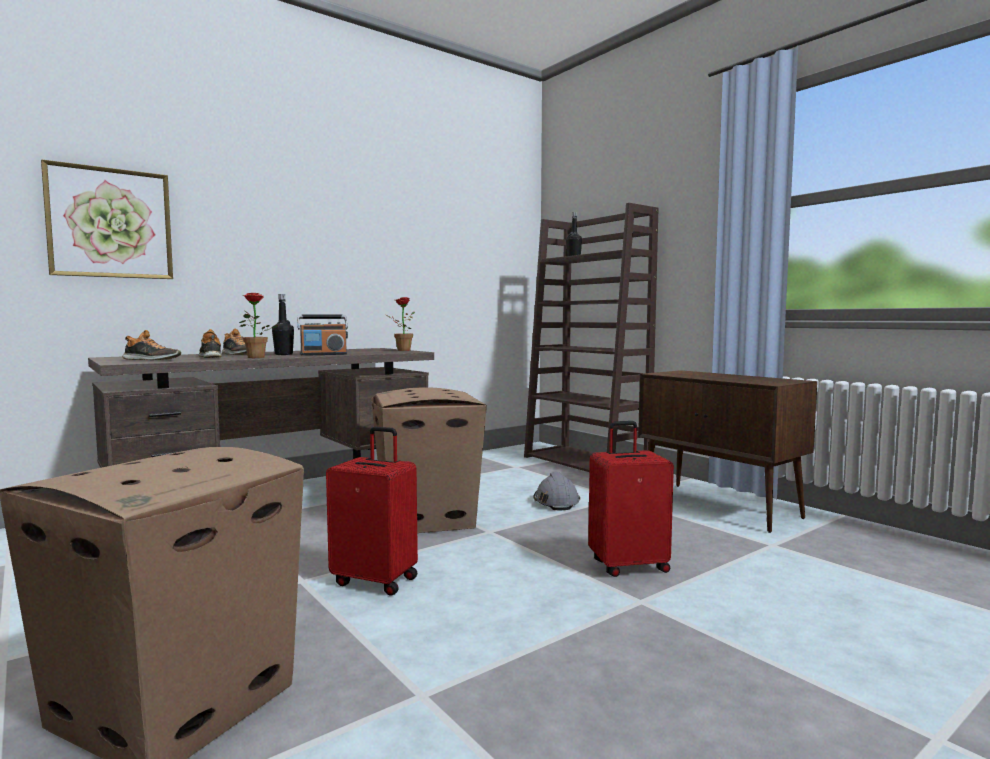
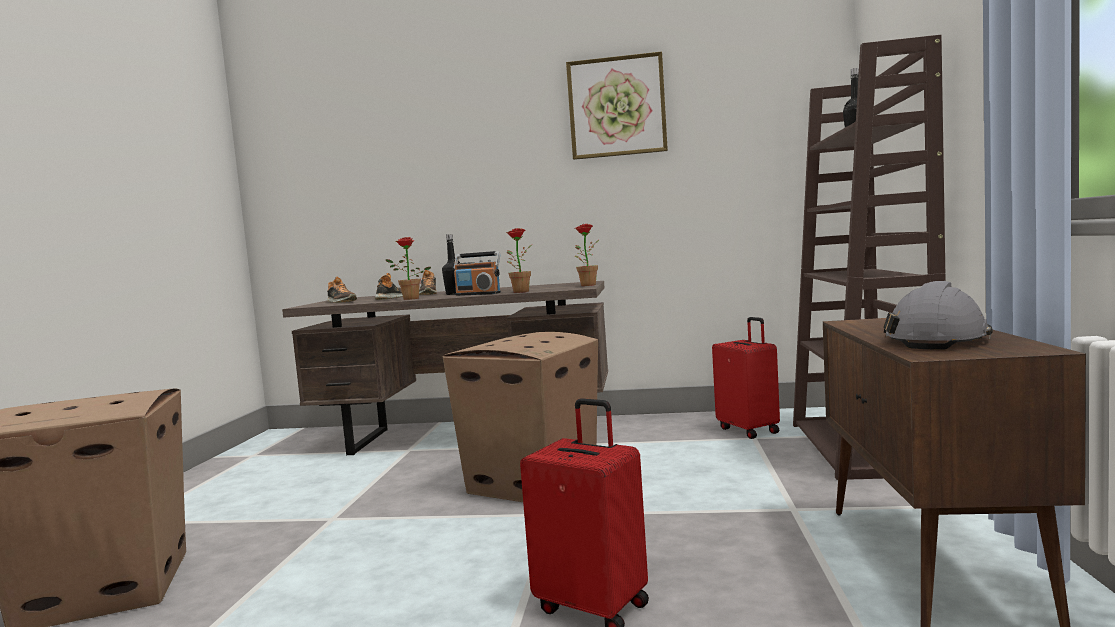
camera: 45 degrees right, 0 degrees up
picture [41,159,173,279] -> picture moved to [566,51,668,160]
red suitcase [326,427,418,596] -> red suitcase moved to [712,317,780,439]
grey hard hat [533,472,580,510] -> grey hard hat moved to [883,281,993,350]
none -> potted plant [506,228,532,293]

